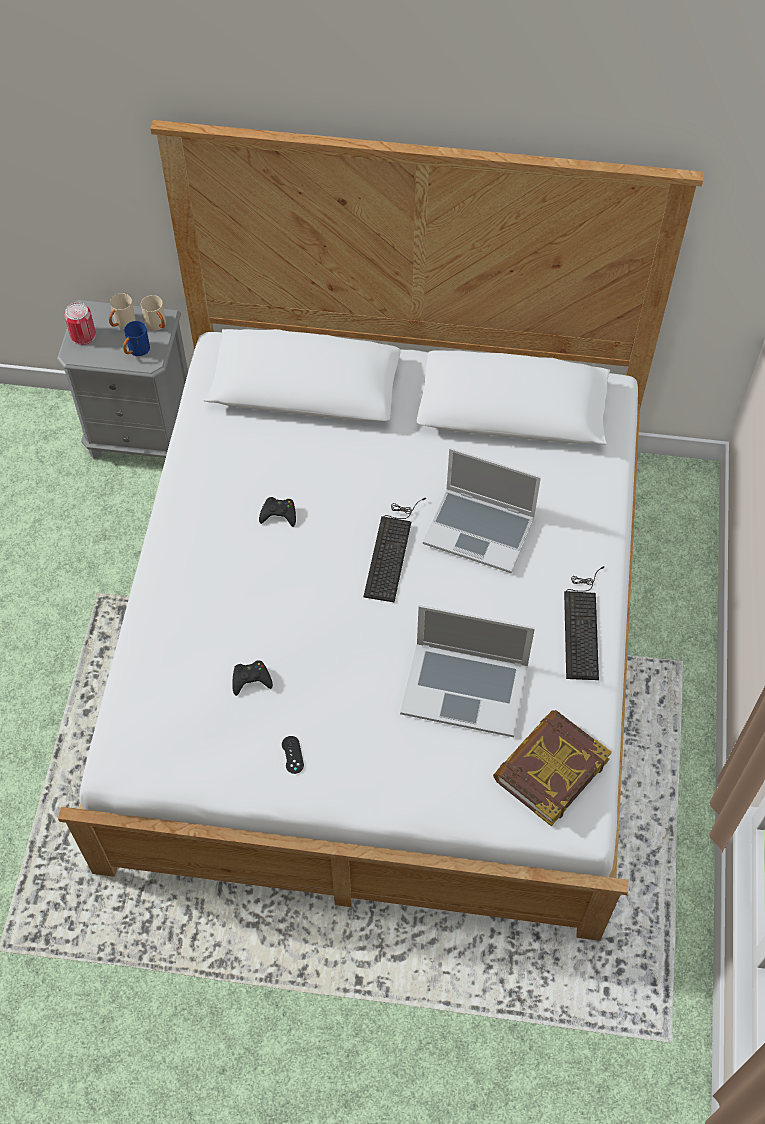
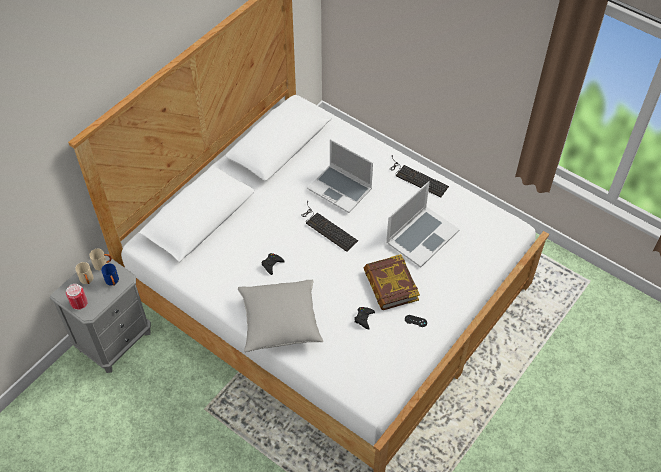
camera: 60 degrees left, 5 degrees down
laptop [423,448,541,573] -> laptop turned 75 degrees clockwise [307,139,373,213]
book [493,710,612,826] -> book moved to [364,254,420,310]
none -> grey pillow [238,280,323,352]

